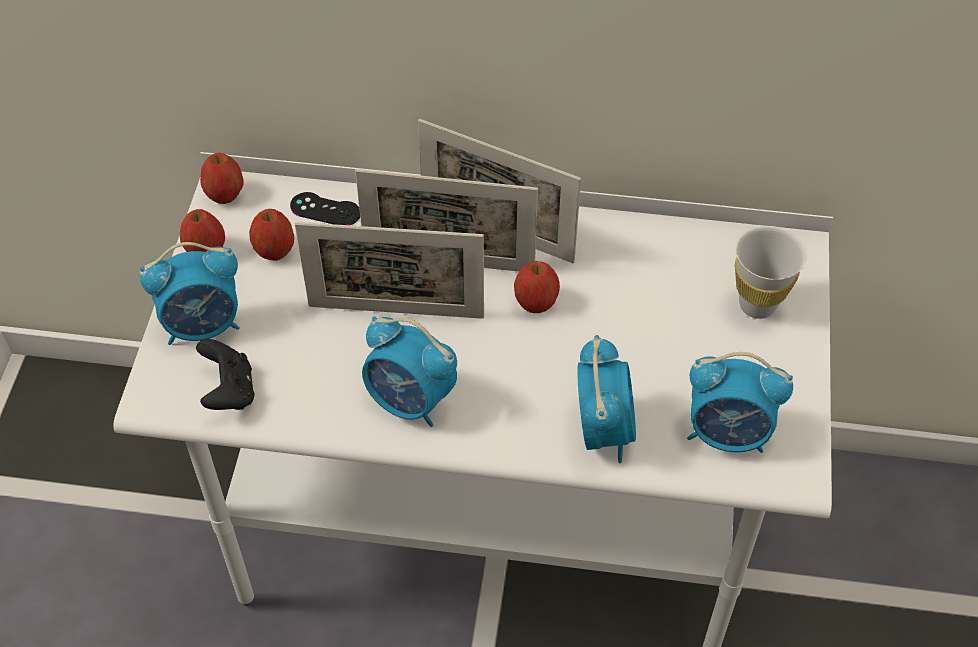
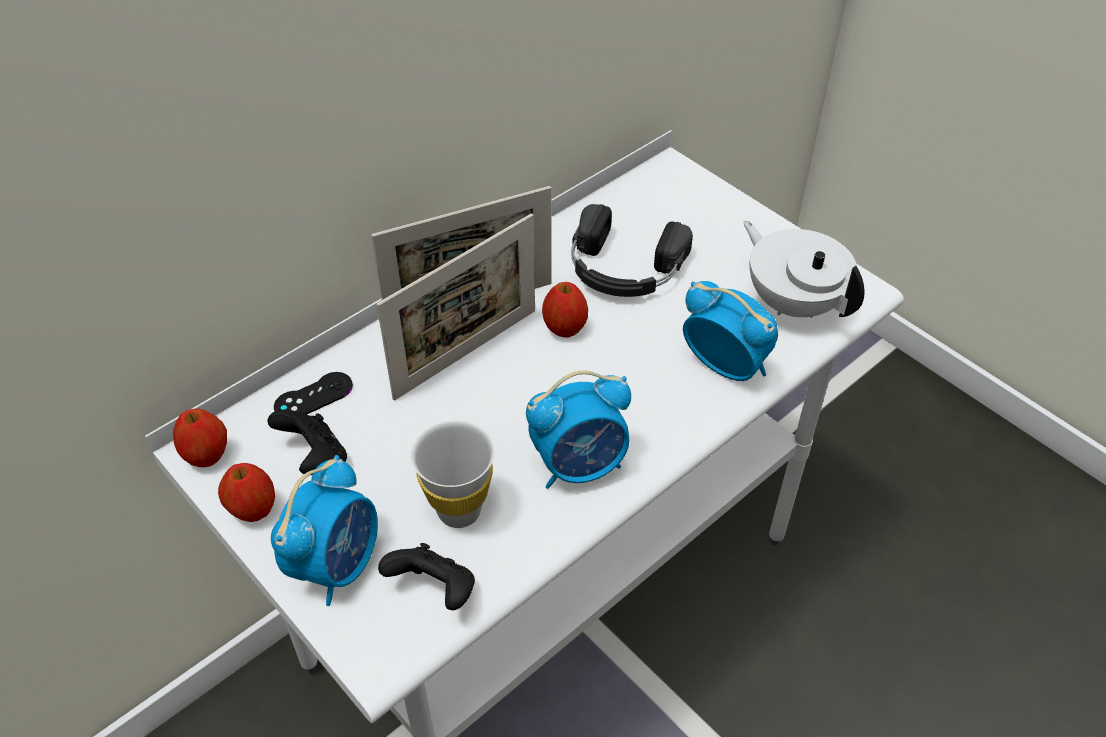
camera: 50 degrees left, 5 degrees down
apple [249,209,294,261] -> black game controller [267,410,347,475]
picture frame [295,222,484,319] -> none
alarm clock [687,352,793,453] -> white teapot [743,221,865,318]
white cup [735,226,806,319] -> white cup moved to [411,420,495,528]
none -> black headphones [571,204,693,297]

